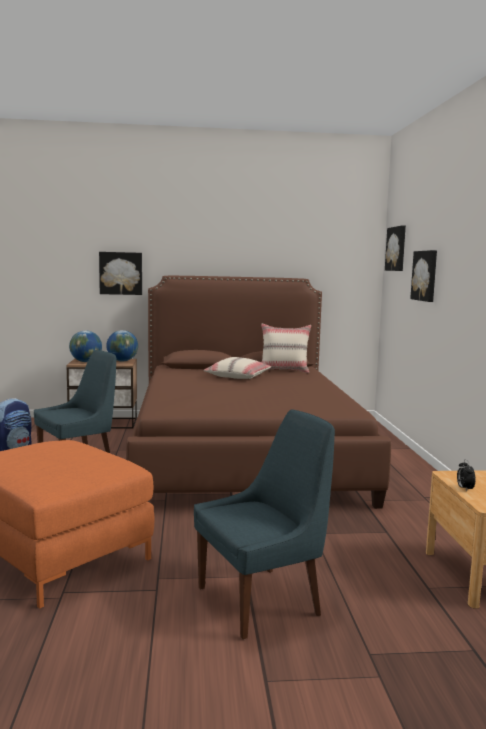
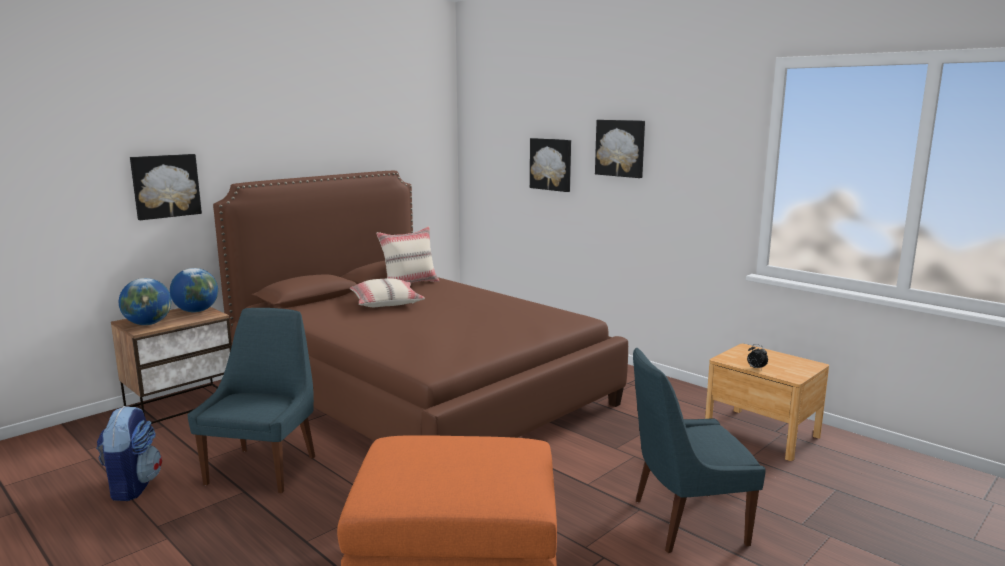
camera: 40 degrees left, 5 degrees up
blue chair [194,410,335,639] -> blue chair turned 120 degrees counterclockwise [633,348,766,553]
picture [385,226,406,271] -> picture moved to [595,120,645,178]

